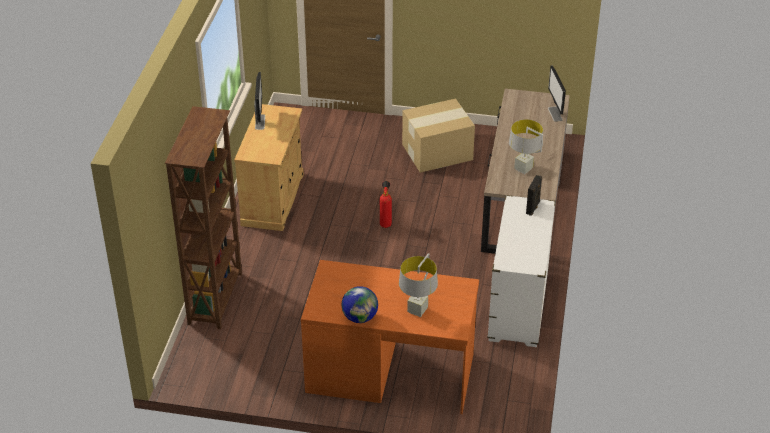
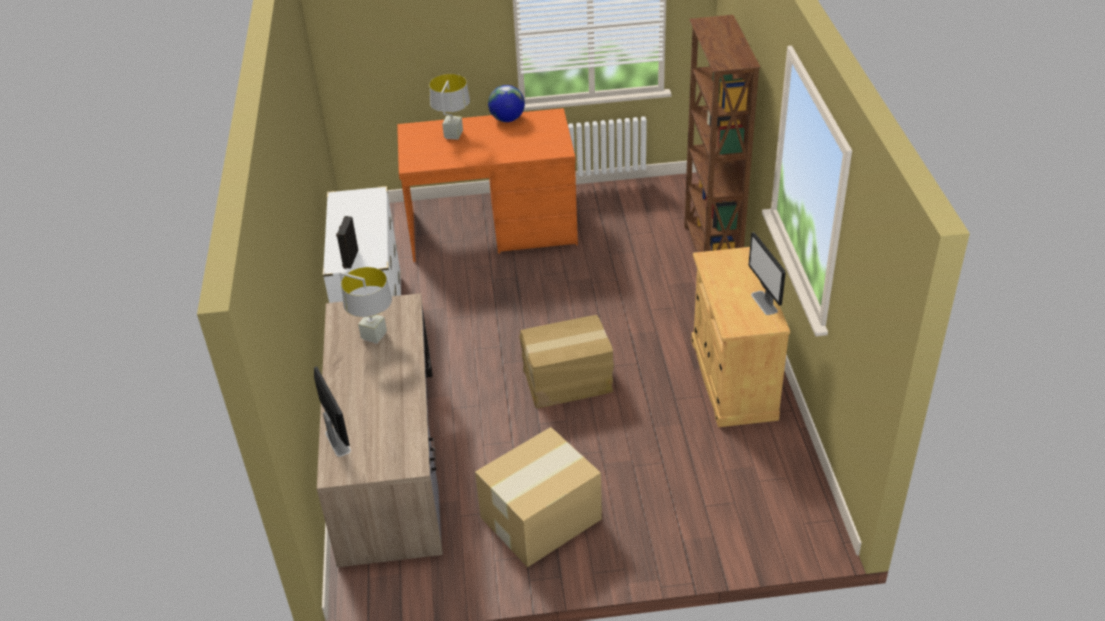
camera: 165 degrees right, 0 degrees up
fire extinguisher [380,181,392,228] -> cardboard box [519,315,614,408]

